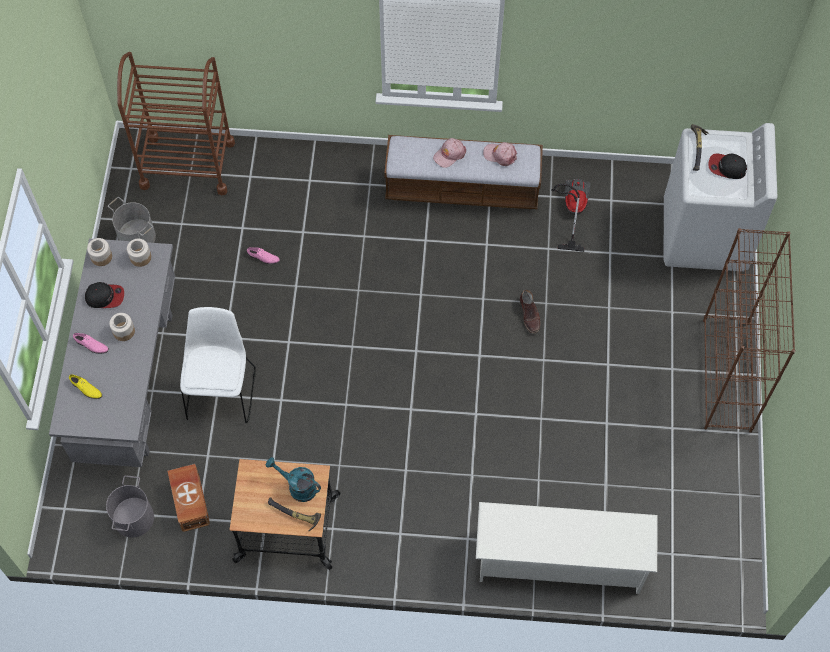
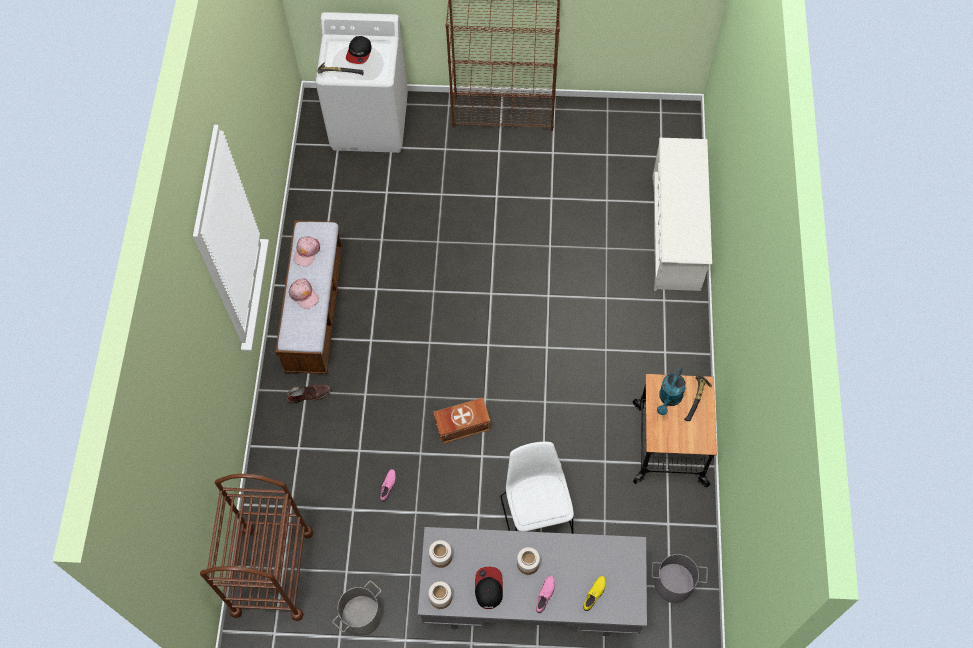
camera: 90 degrees left, 0 degrees up
brown storage box [167,464,210,532] -> brown storage box moved to [434,398,491,444]
white chair [180,307,256,423] -> white chair turned 75 degrees clockwise [500,442,574,534]
brown boot [519,290,540,334] -> brown boot moved to [287,385,331,404]
vacuum cleaner [552,179,591,252] -> none

